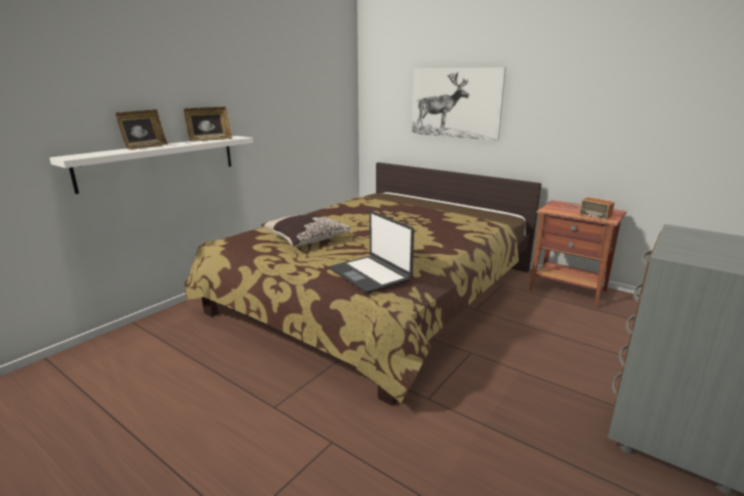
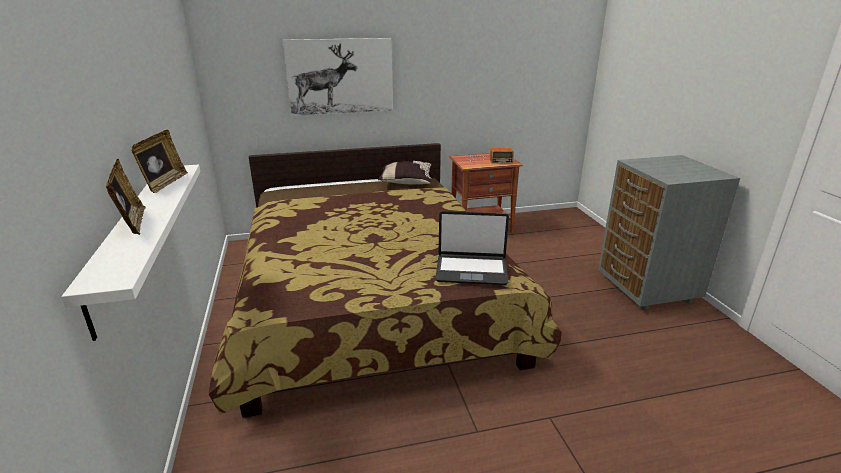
camera: 50 degrees left, 5 degrees up
pillow [261,214,352,247] -> pillow moved to [378,161,431,184]

